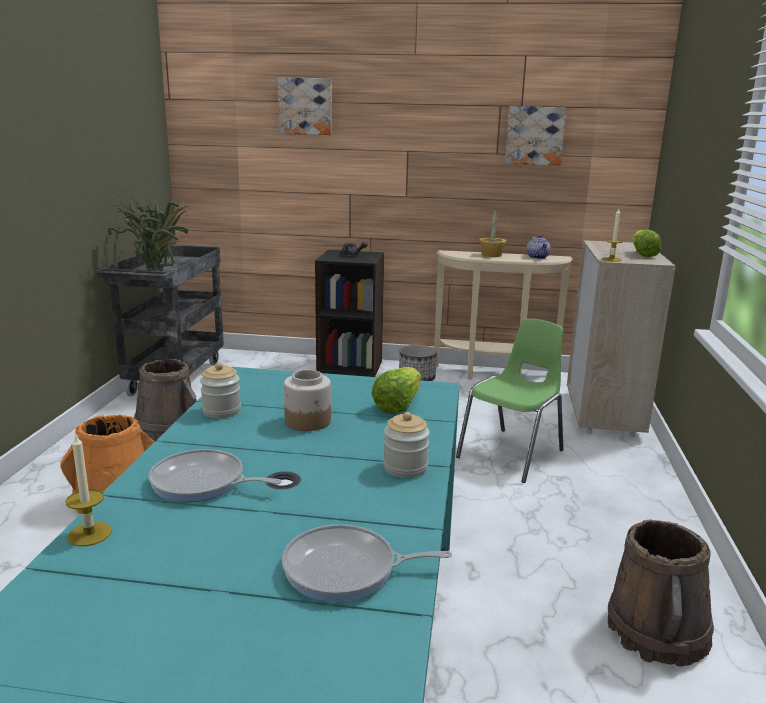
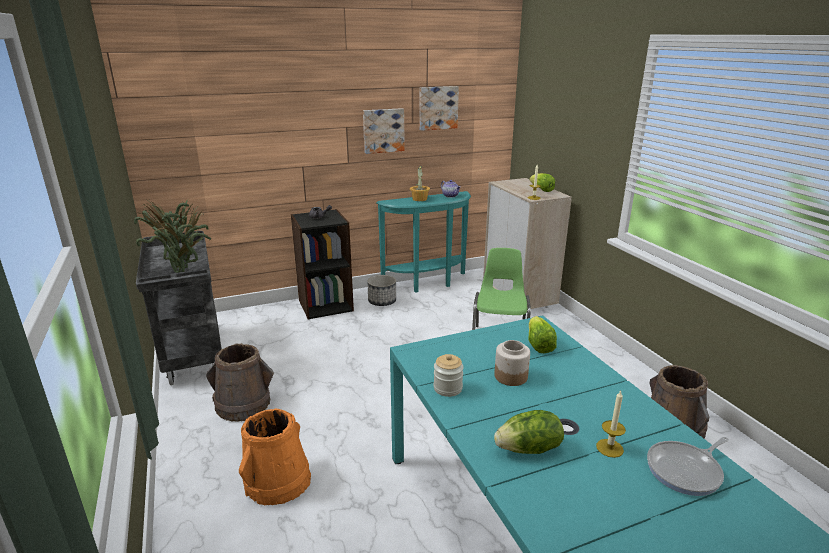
camera: 30 degrees left, 5 degrees up
candle [65,433,112,546] -> candle moved to [596,391,626,458]
frying pan [148,449,282,502] -> lettuce [494,410,564,454]
picture [278,77,332,135] -> picture moved to [363,108,405,154]
jar [383,412,430,478] -> none
beige console table [434,250,573,380] -> turquoise console table [377,191,471,293]

